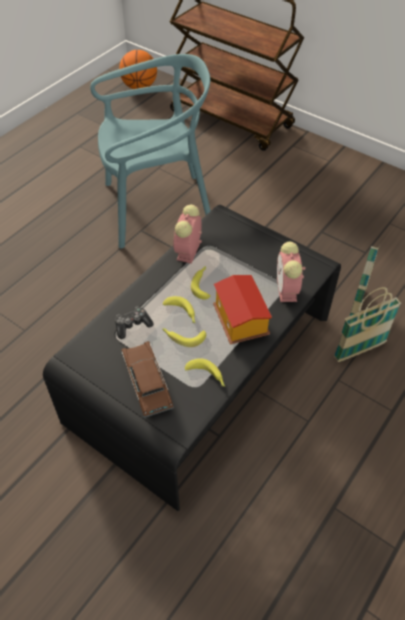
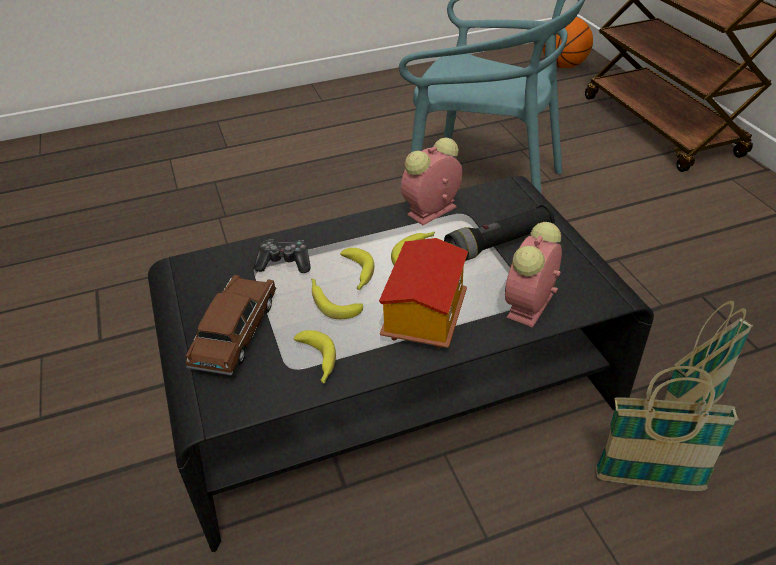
camera: 35 degrees right, 10 degrees down
none -> black flashlight [444,204,555,261]

